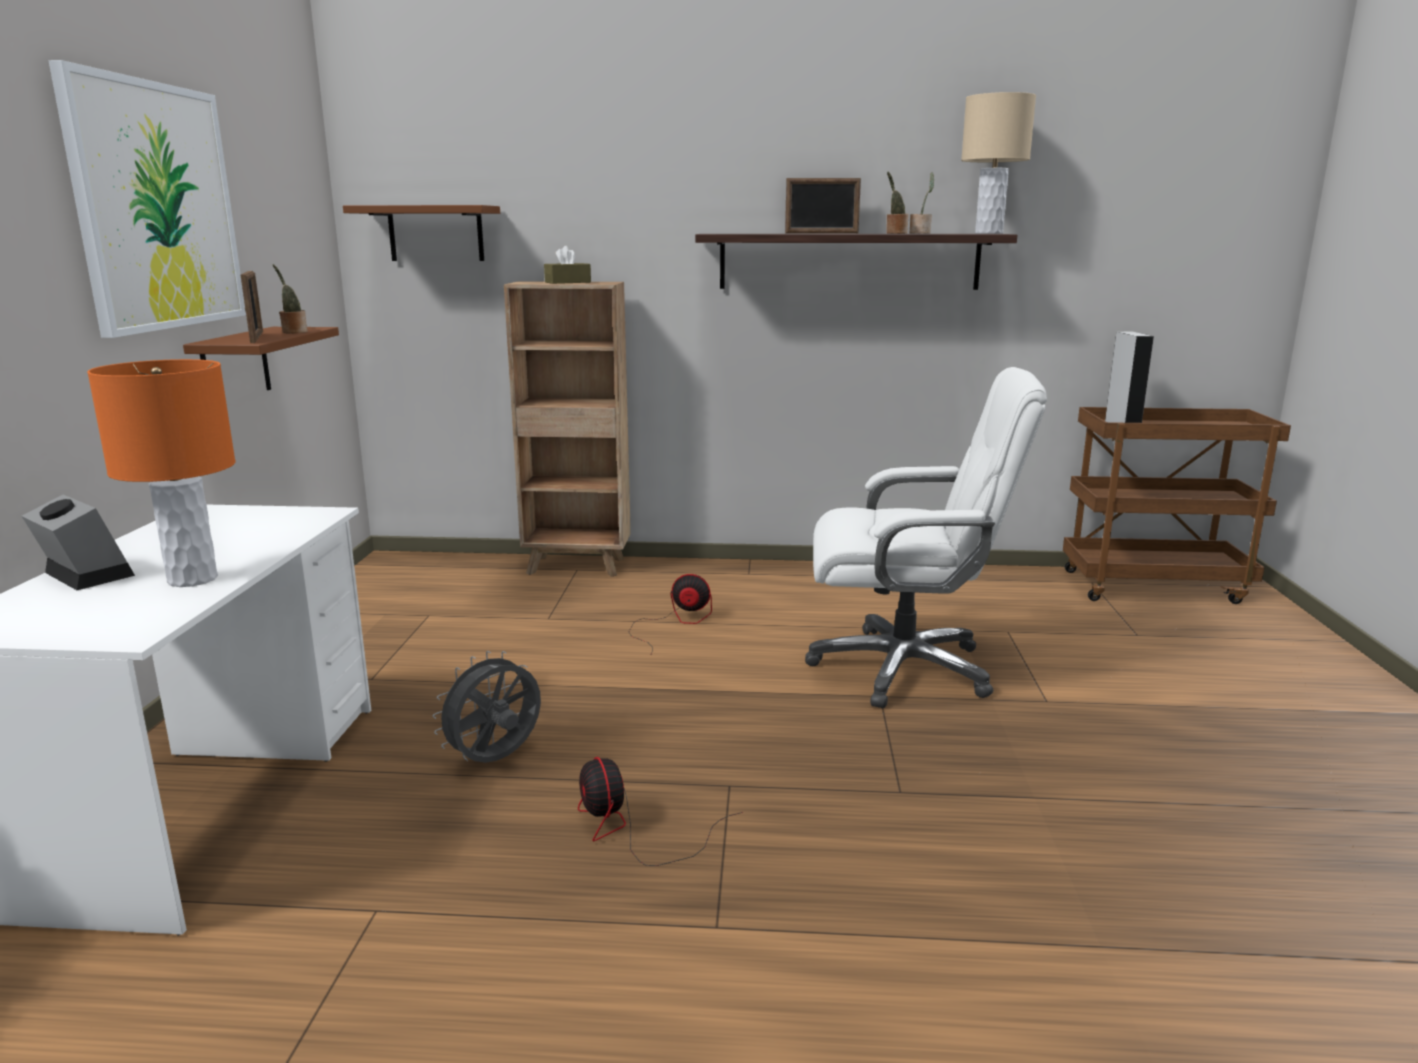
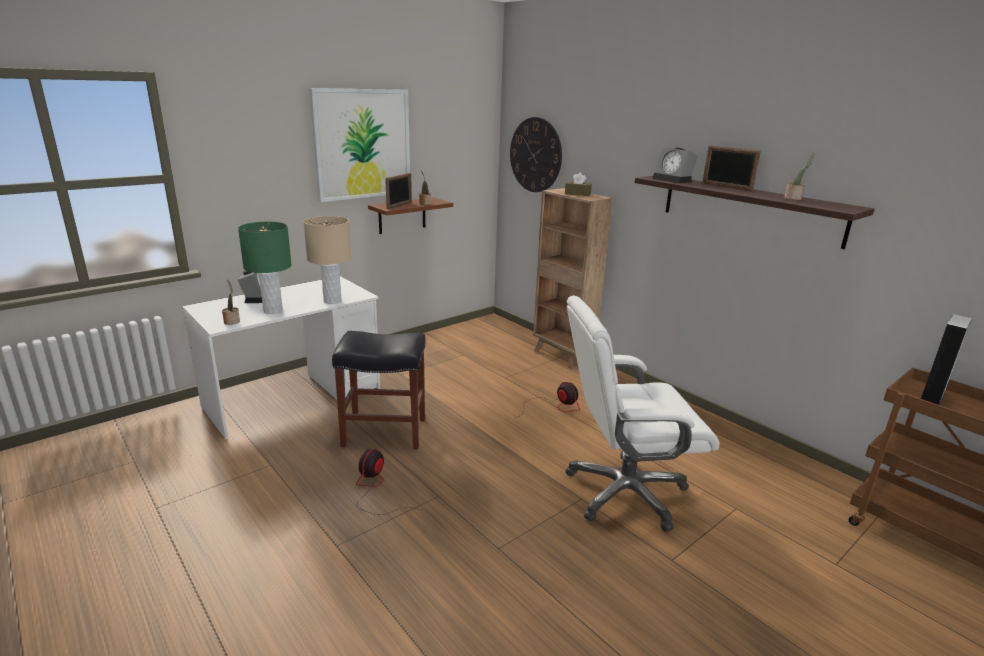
camera: 45 degrees right, 5 degrees up
orange table lamp [87,359,235,587] -> green table lamp [238,222,292,314]
brown shelf [343,205,500,261] -> wall clock [510,117,562,192]
grey fan [433,651,541,763] -> black stool [332,331,426,450]
white office chair [805,367,1047,708] -> white office chair turned 120 degrees clockwise [565,296,719,532]
potted plant [886,171,909,234] -> potted plant moved to [222,279,240,325]
beige table lamp [961,92,1036,234] -> beige table lamp moved to [303,216,351,304]
none -> alarm clock [652,147,698,183]

